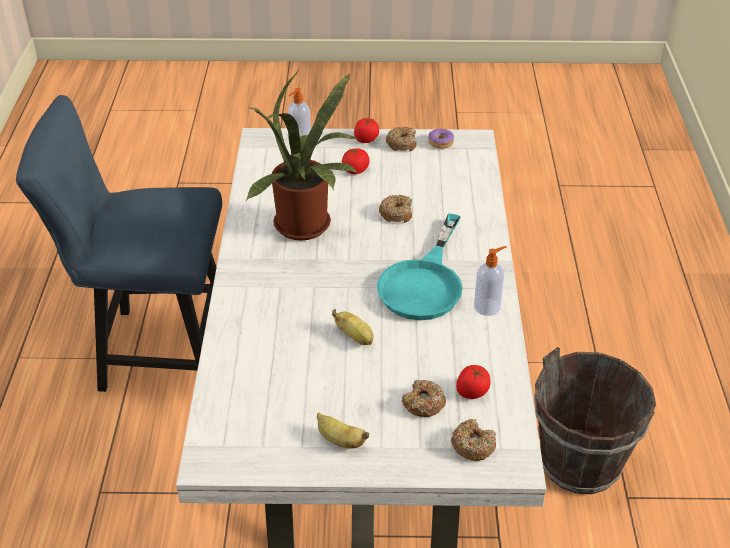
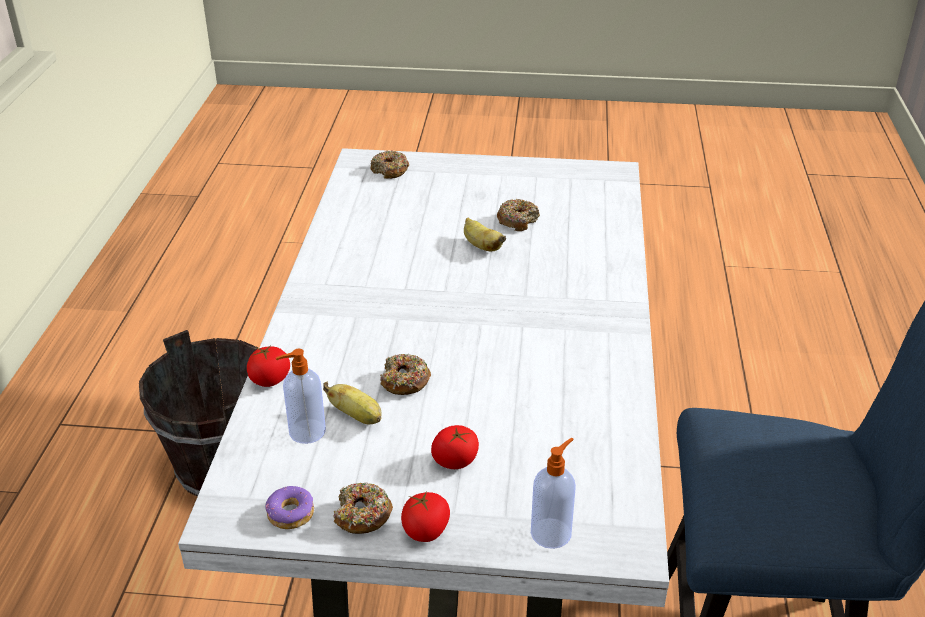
camera: 175 degrees left, 5 degrees down
potted plant [246,67,360,241] -> none
banana [317,413,369,448] -> banana moved to [323,382,382,424]
turquoise frying pan [377,214,463,320] -> none
donut [401,379,446,417] -> donut moved to [497,199,540,231]
tomato [456,365,491,399] -> tomato moved to [247,346,290,387]
soap dispenser [474,246,507,316] -> soap dispenser moved to [276,349,326,444]

